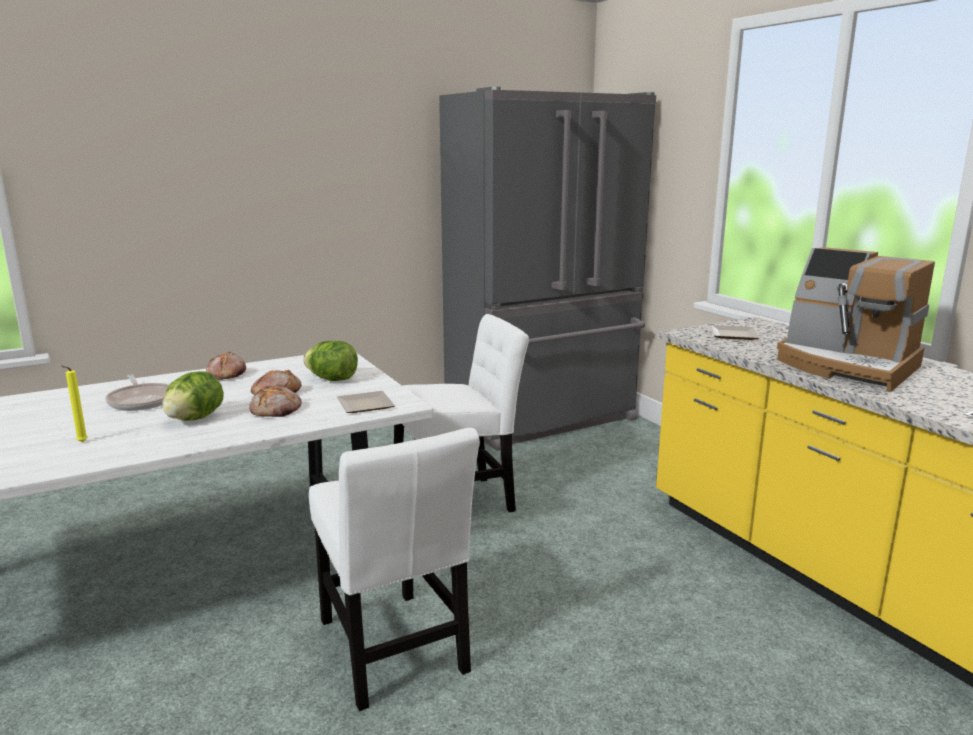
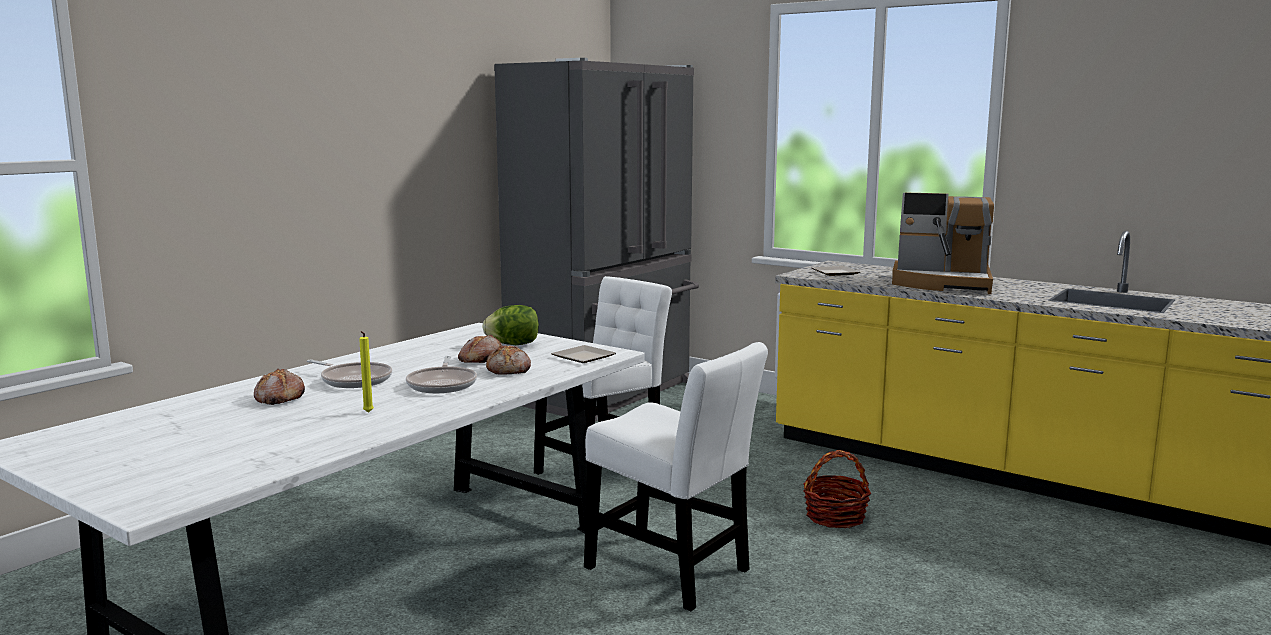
camera: 25 degrees left, 5 degrees down
lettuce [162,371,224,421] -> frying pan [406,356,477,393]
bread [206,351,246,380] -> bread moved to [254,368,305,405]
none -> basket [803,450,872,528]

